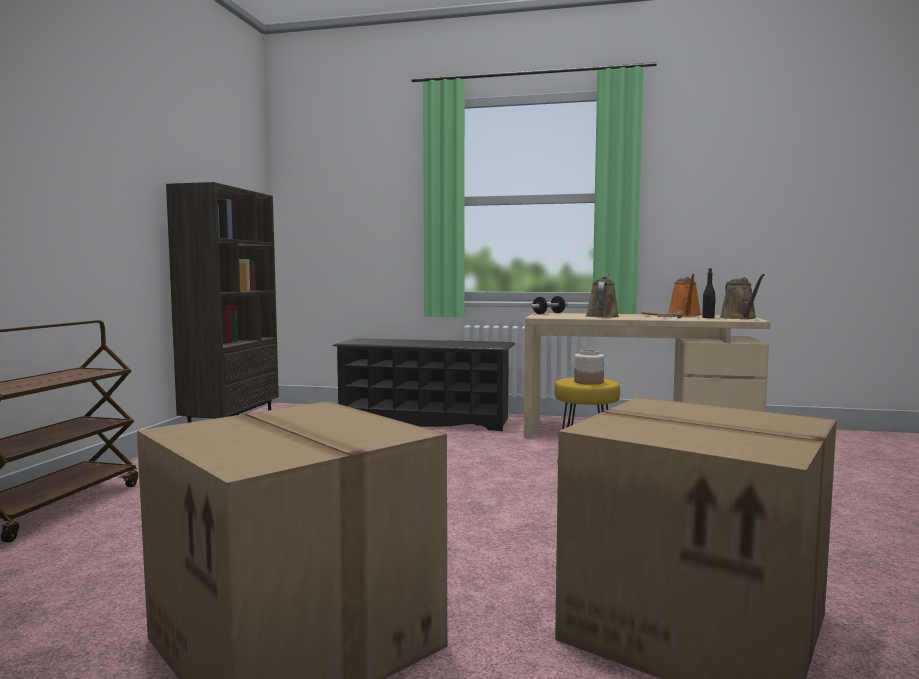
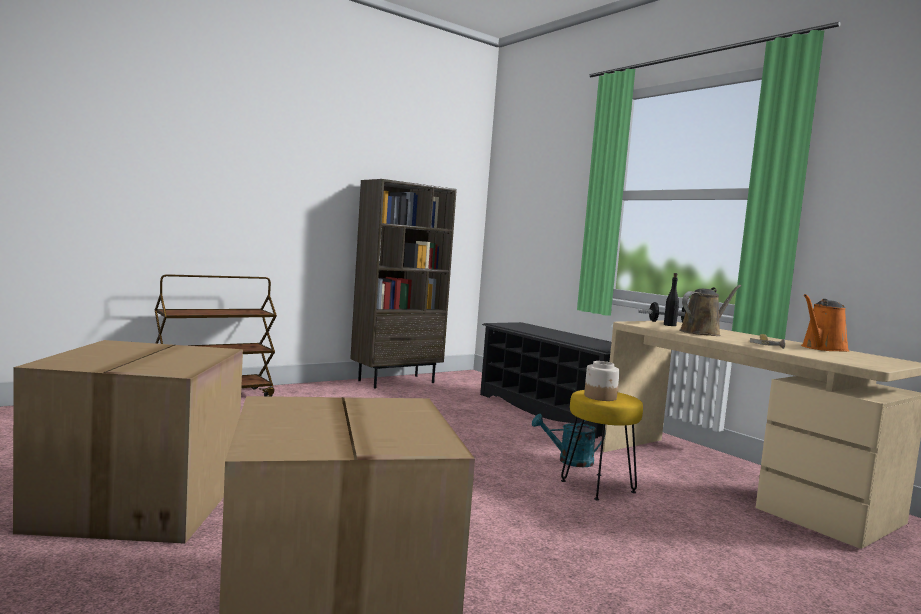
camera: 40 degrees right, 0 degrees up
black bottle [702,268,716,318] -> black bottle moved to [664,273,679,326]
brown watering can [720,274,765,319] -> none
none -> turquoise watering can [532,414,606,467]

